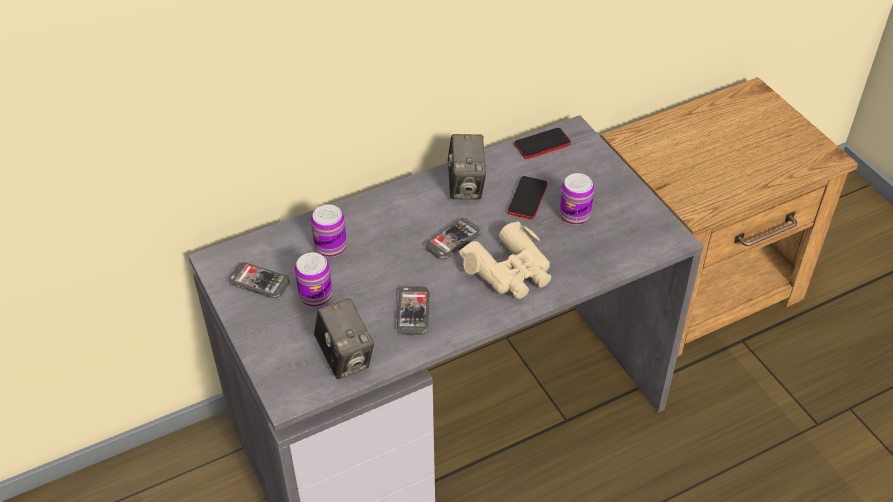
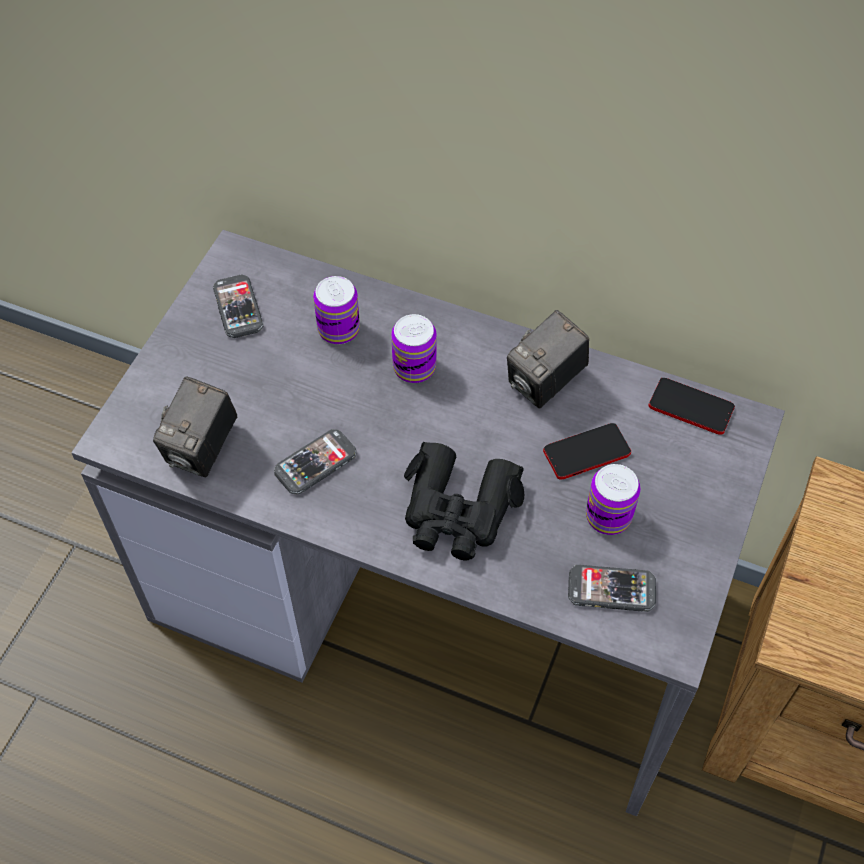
camera: 50 degrees right, 10 degrees up
can [295,252,332,307] -> can moved to [391,314,437,383]
phone [425,218,481,260] -> phone moved to [568,565,656,612]
beige binoculars [459,221,551,299] -> black binoculars [404,442,524,561]

